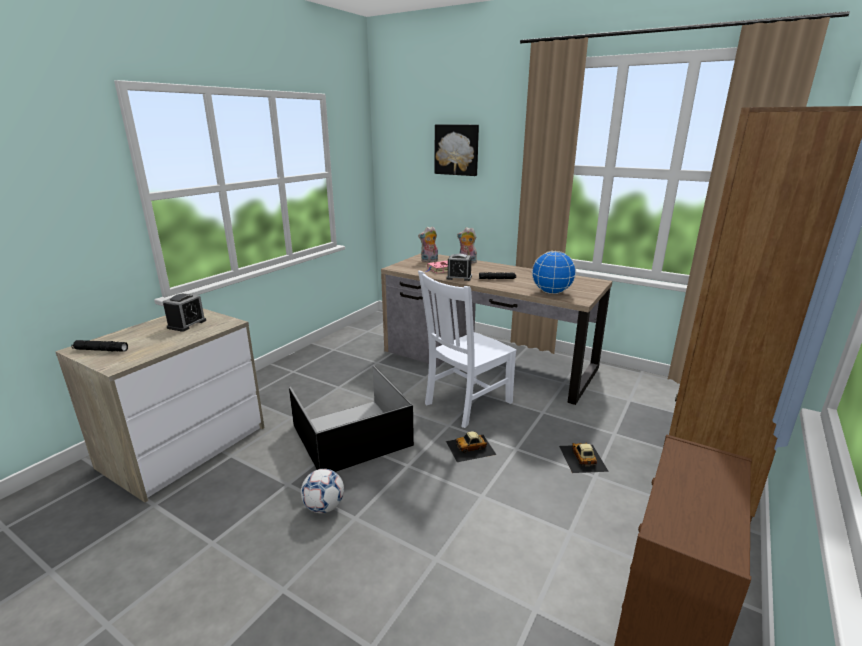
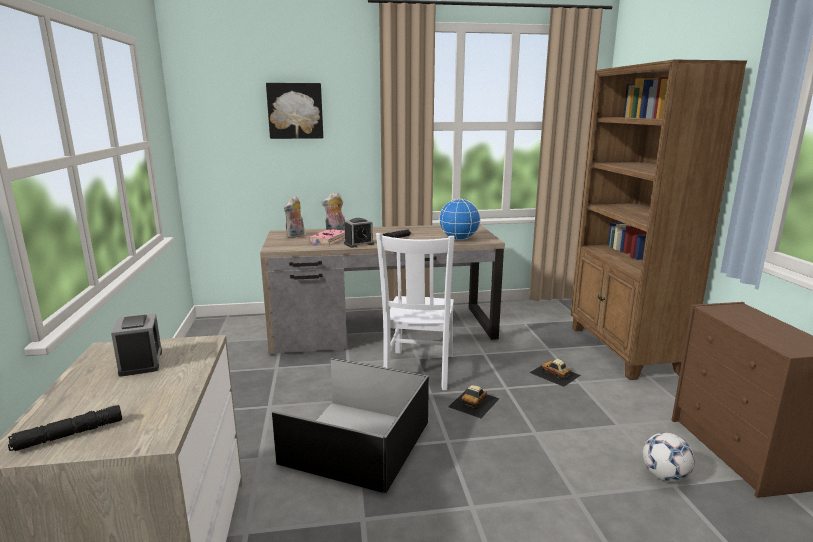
camera: 40 degrees left, 5 degrees down
football [301,469,344,513] -> football moved to [643,432,695,482]

